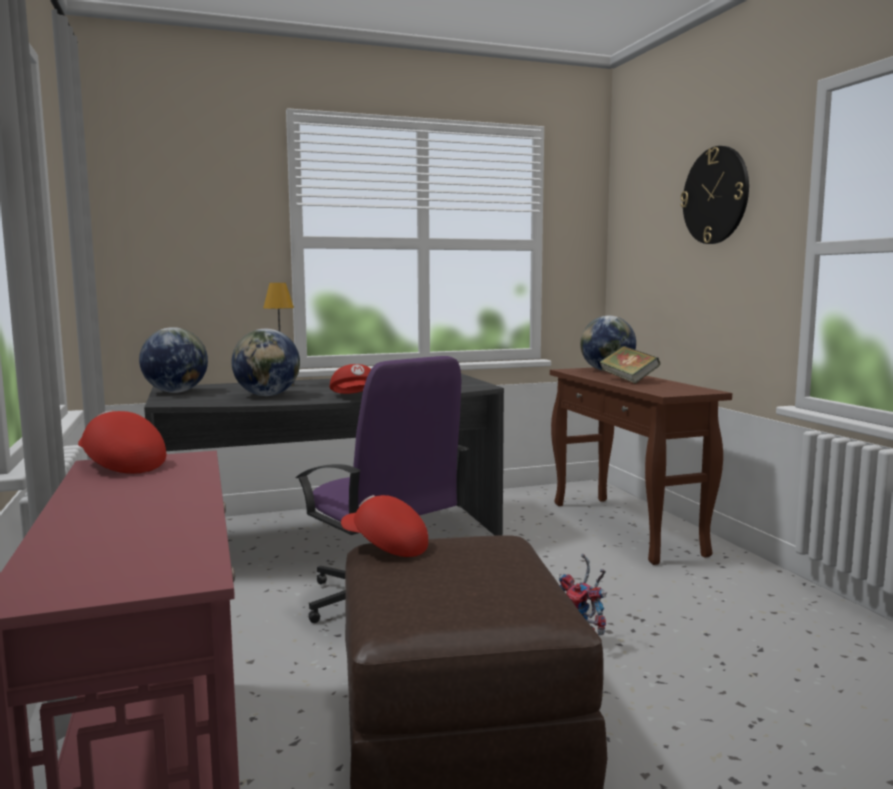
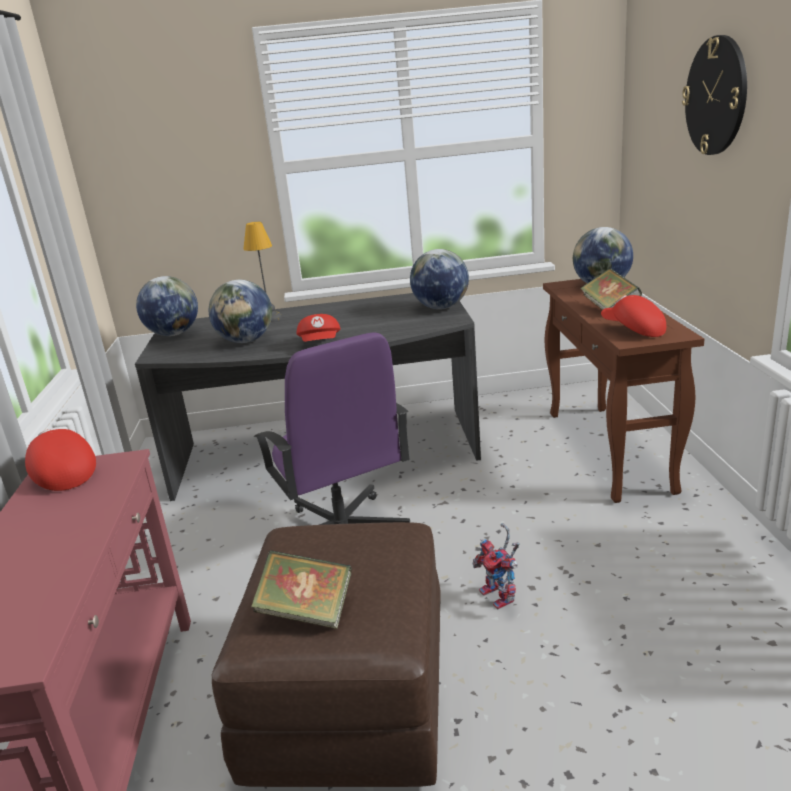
camera: 15 degrees right, 15 degrees up
red cap [341,495,428,557] -> red cap moved to [601,295,666,337]
none -> book [251,550,352,629]
none -> globe [410,249,469,309]

